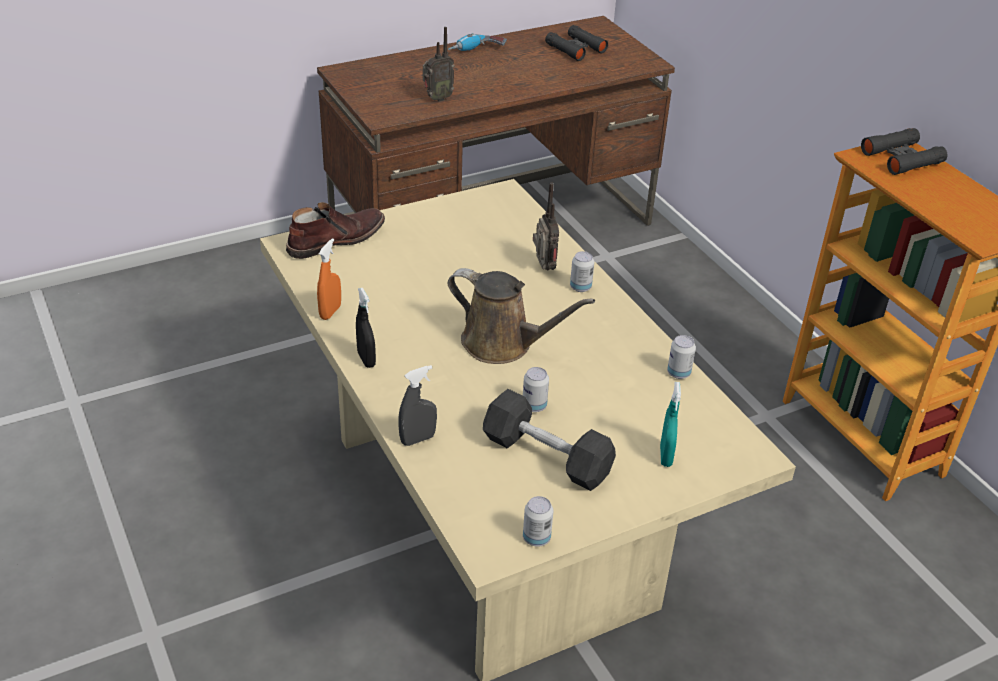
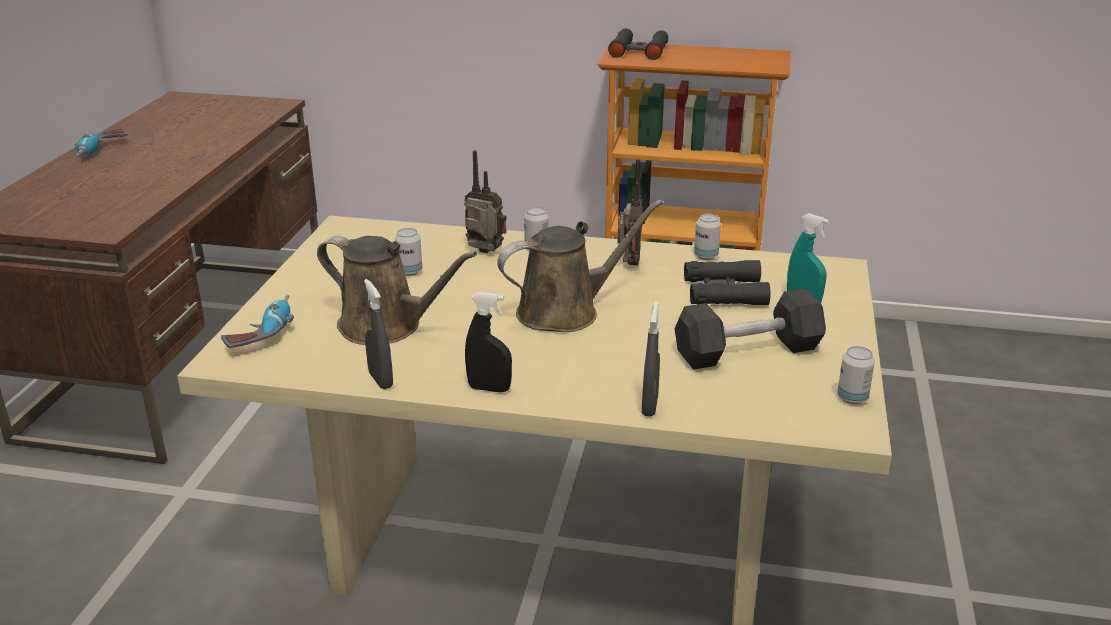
camera: 50 degrees left, 10 degrees down
brown boot [286,202,385,259] -> power drill [221,295,294,348]
orange spray bottle [317,238,341,320] -> grey spray bottle [364,279,393,389]
radio [423,27,454,102] -> radio moved to [617,159,643,265]
can [523,367,549,412] -> can moved to [395,228,422,276]
black binoculars [545,25,608,61] -> black binoculars moved to [684,260,771,305]
none -> brown watering can [317,236,477,345]

